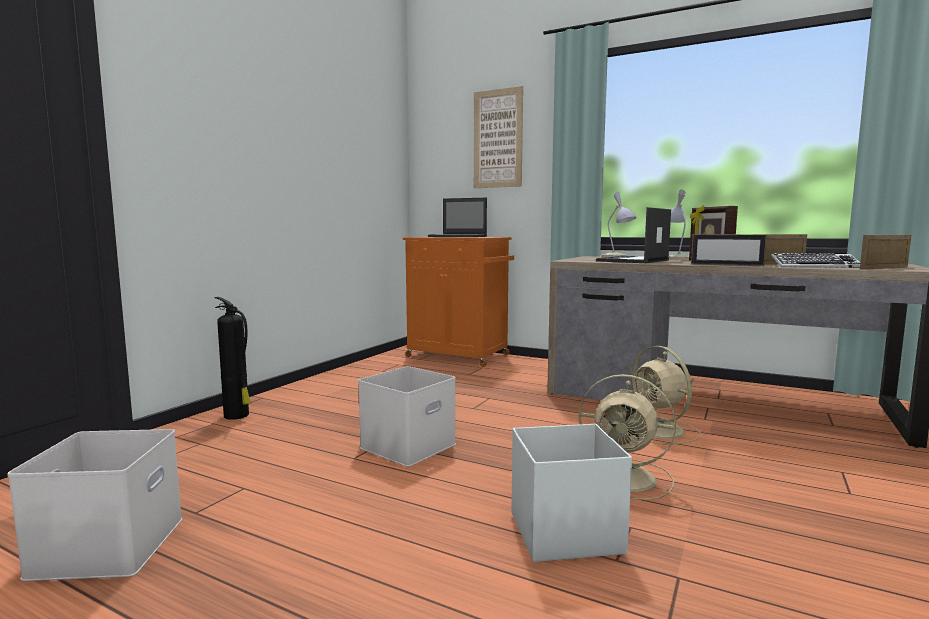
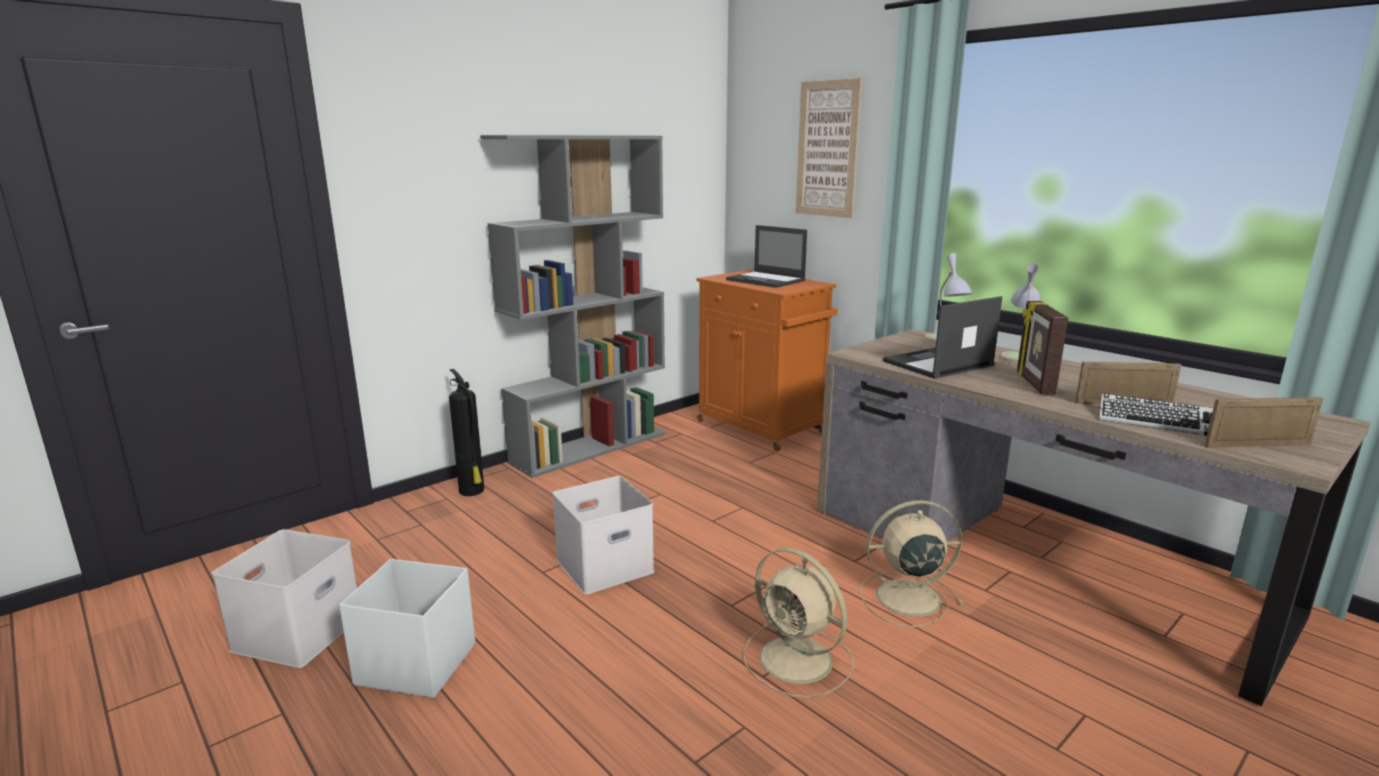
camera: 20 degrees right, 10 degrees up
white storage box [511,424,632,562] -> white storage box moved to [339,559,475,698]
beige fan [632,346,702,444] -> beige fan turned 90 degrees clockwise [860,500,964,627]
picture frame [691,234,767,266] -> none
none -> grey bookcase [480,135,666,478]

